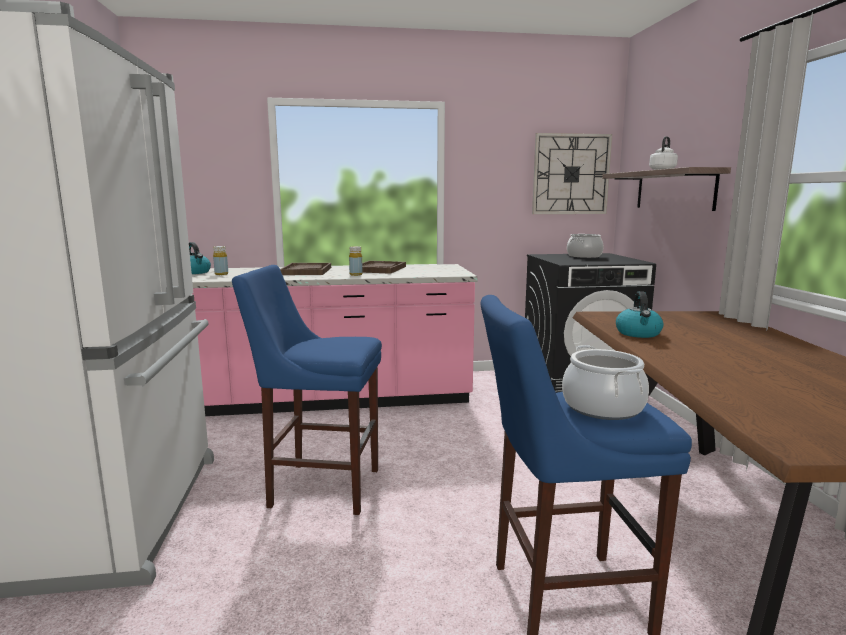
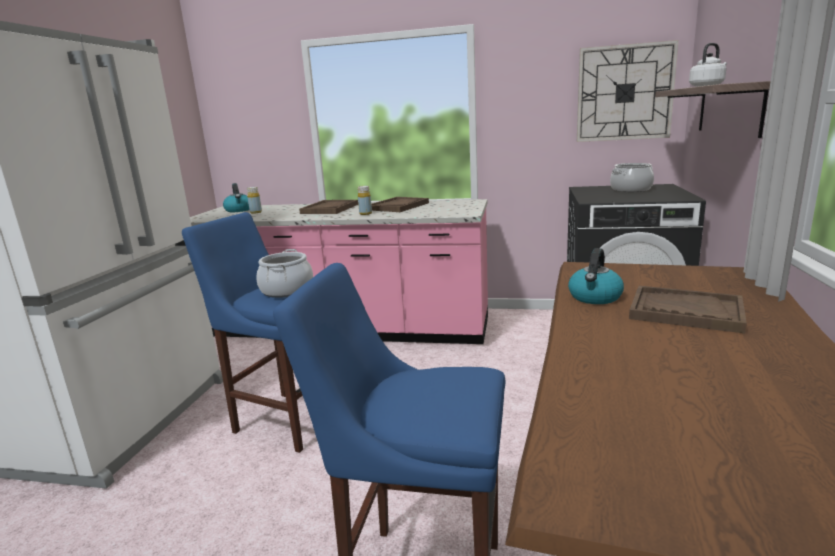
camera: 20 degrees right, 5 degrees up
cooking pot [562,345,649,420] -> cooking pot moved to [256,249,313,298]
none -> brown tray [629,286,747,333]

